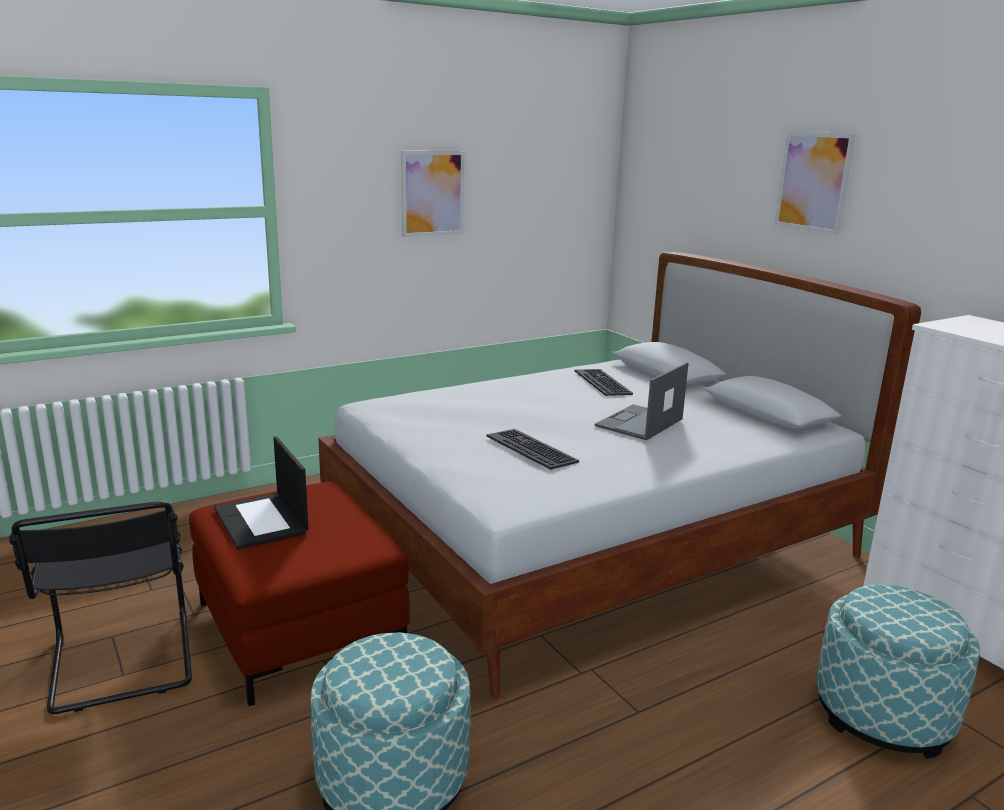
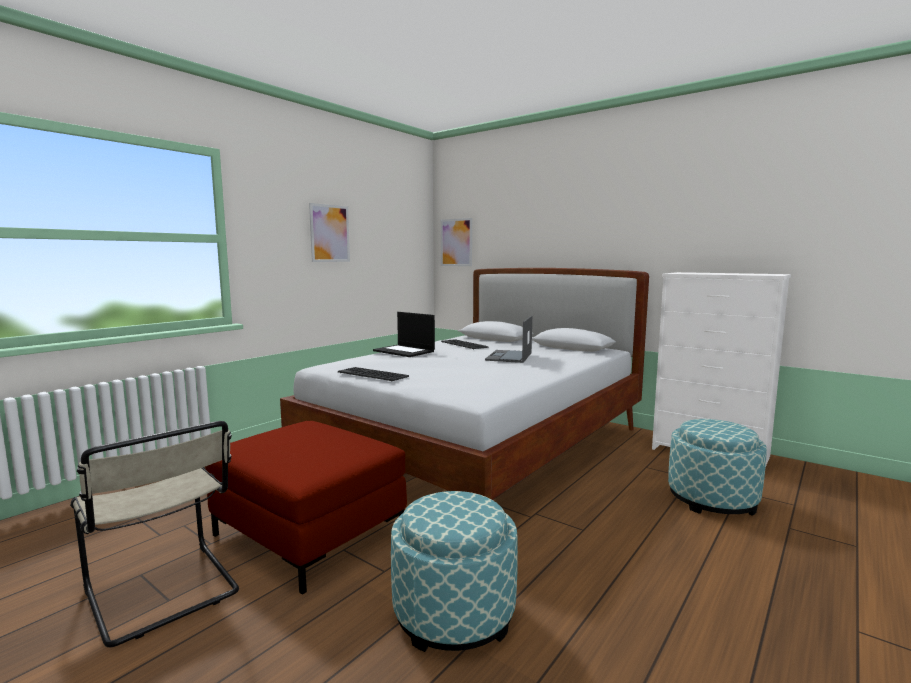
camera: 20 degrees left, 10 degrees down
black chair [9,501,192,714] -> beige chair [70,421,239,647]
laptop [214,436,309,549] -> laptop moved to [373,312,435,357]
keyboard [487,429,579,470] -> keyboard moved to [338,367,409,381]
picture [774,131,855,235] -> picture moved to [441,218,472,266]

